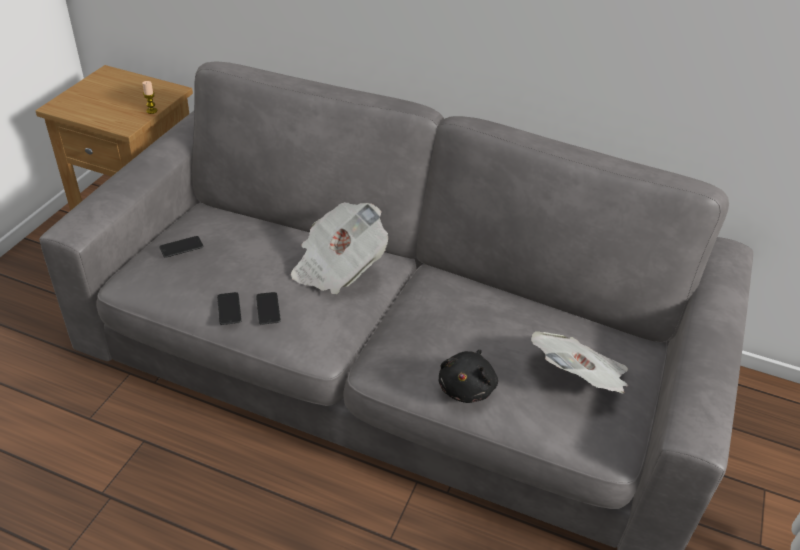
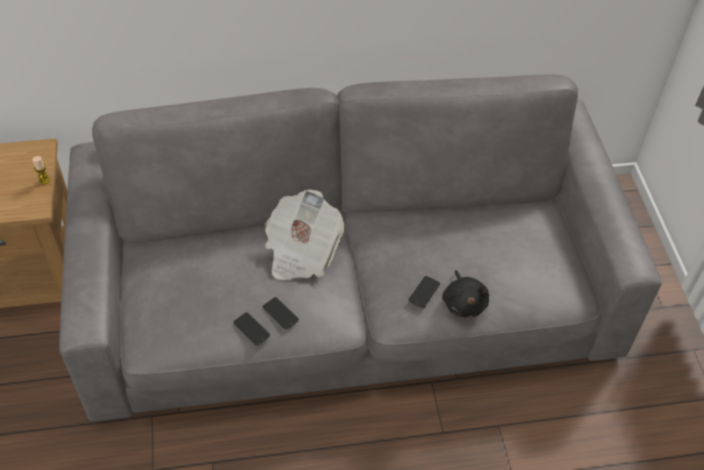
camera: 30 degrees left, 10 degrees up
phone [159,236,203,258] -> phone moved to [408,276,440,308]
newspaper [531,331,628,393] -> none

